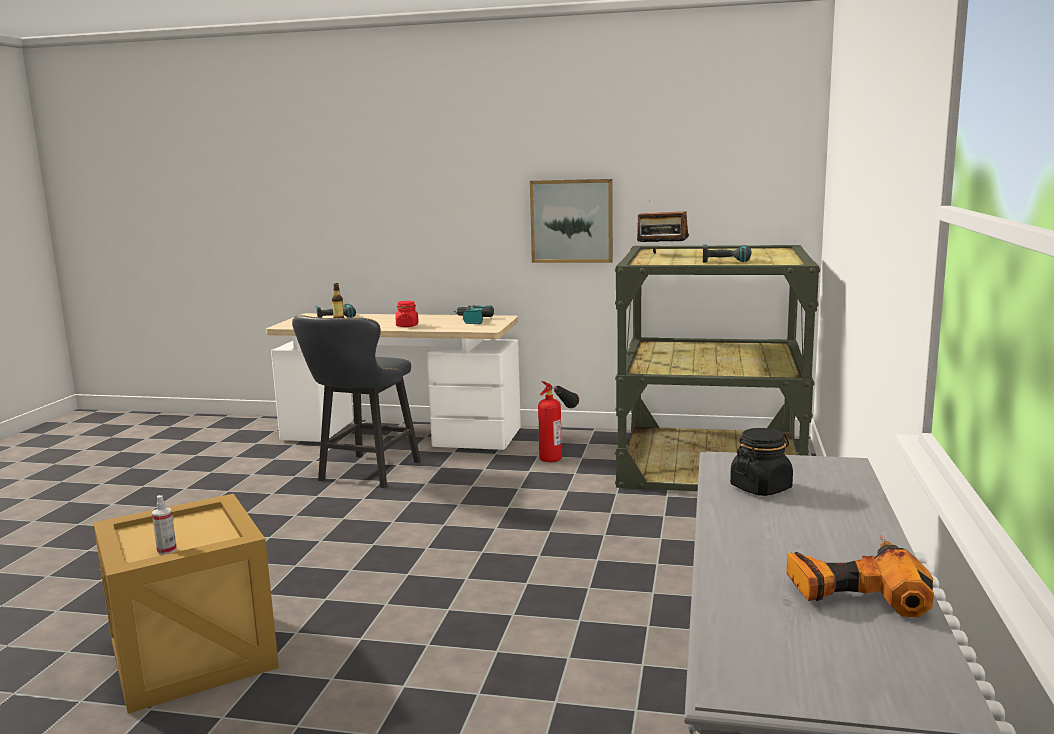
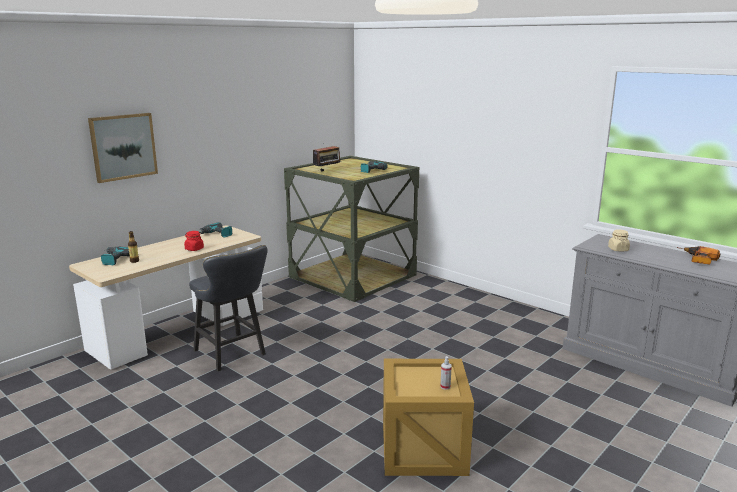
camera: 60 degrees left, 5 degrees up
picture [530,179,613,263] -> picture moved to [88,113,158,183]
fire extinguisher [538,381,579,462] -> none
black jar [730,428,793,496] -> beige jar [608,229,630,252]

